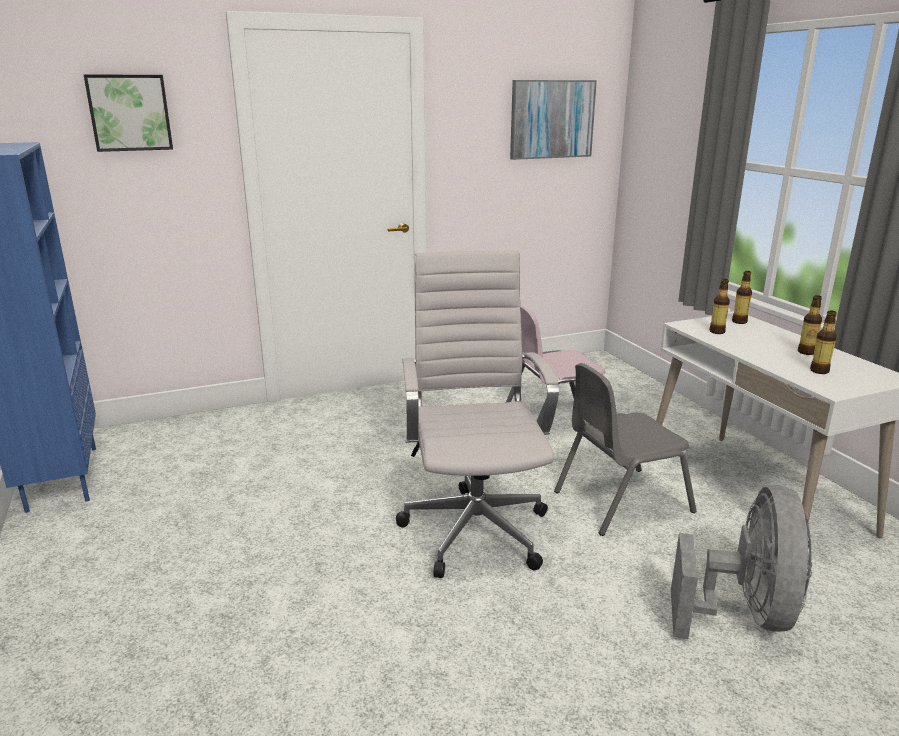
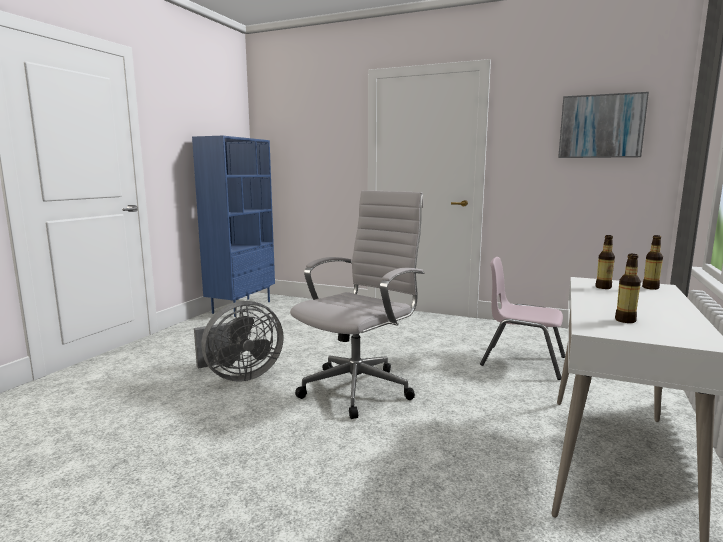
camera: 45 degrees right, 10 degrees down
picture [84,74,173,152] -> none
grey chair [554,363,696,536] -> none
grey fan [671,485,812,639] -> grey fan moved to [194,301,284,381]
bottle [798,295,822,355] -> none

